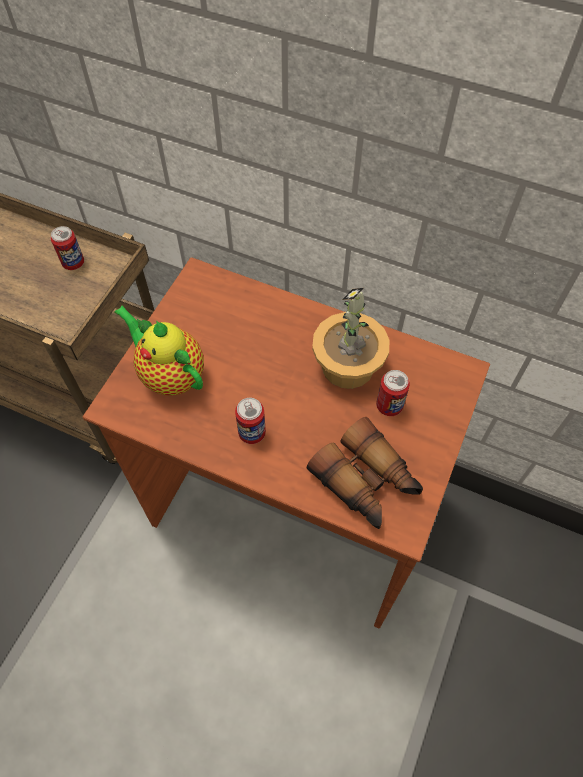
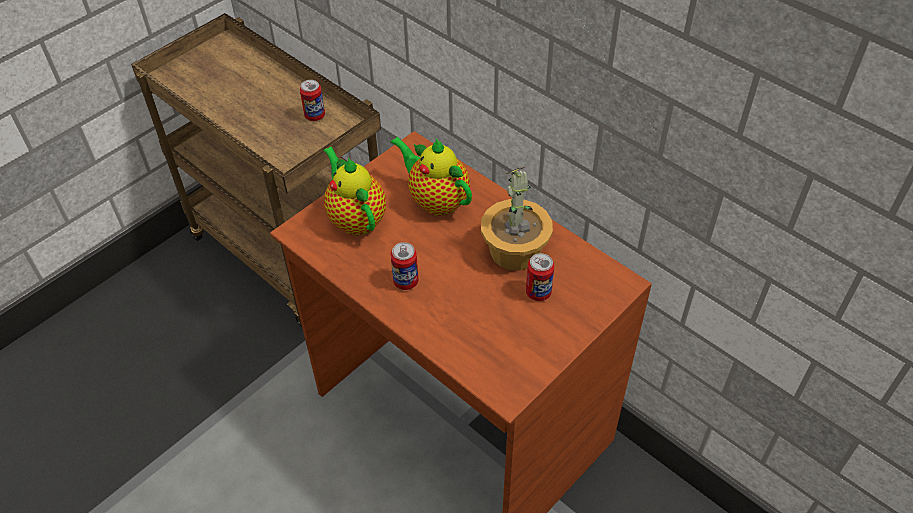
camera: 20 degrees right, 10 degrees down
binoculars [307,417,423,529] -> none
none -> teapot [390,137,472,216]

